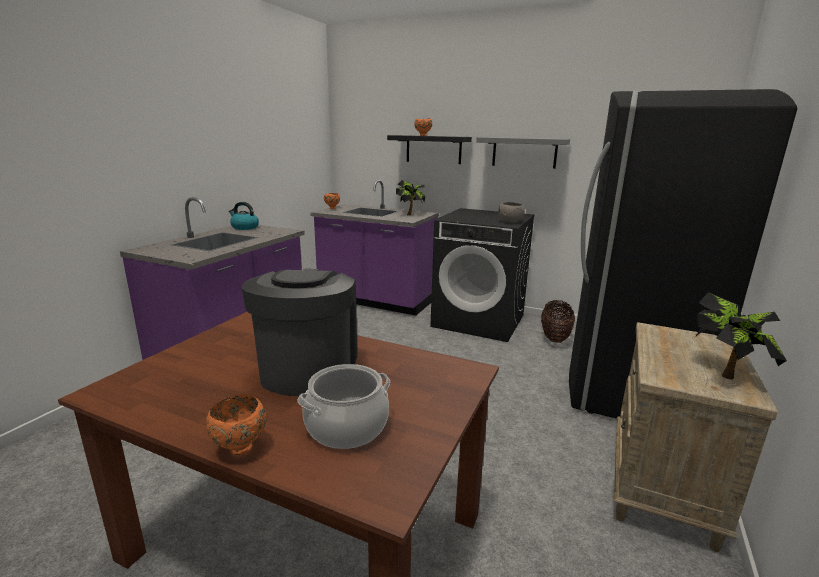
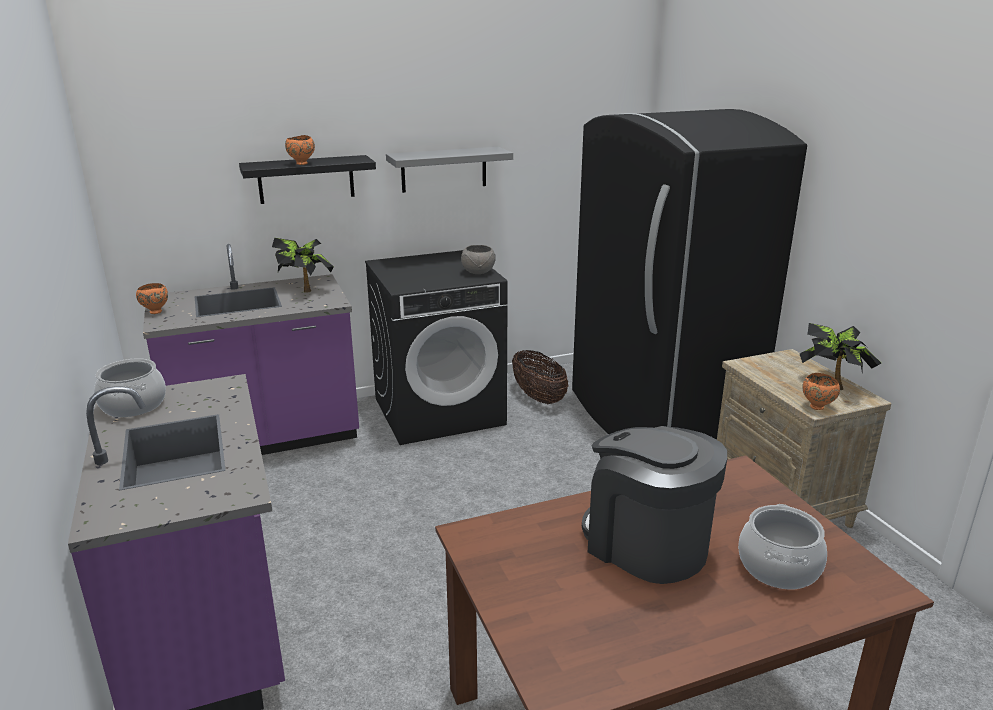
camera: 45 degrees left, 5 degrees up
orange bowl [206,394,266,455] -> orange bowl moved to [802,373,840,410]
kettle [229,202,259,230] -> cooking pot [94,358,166,417]

